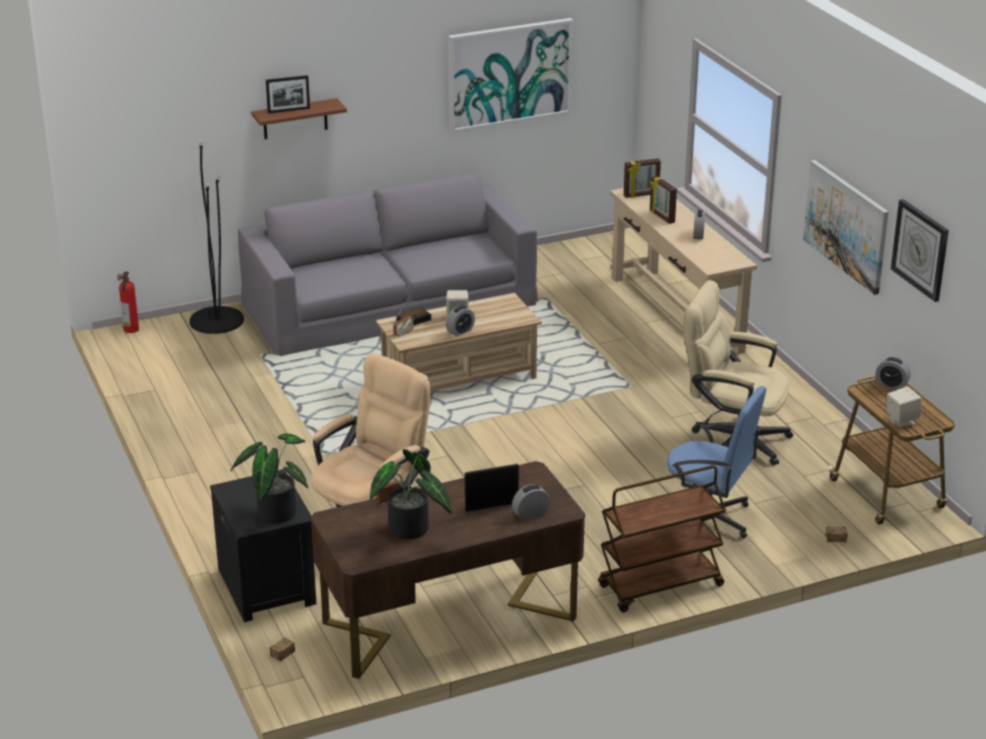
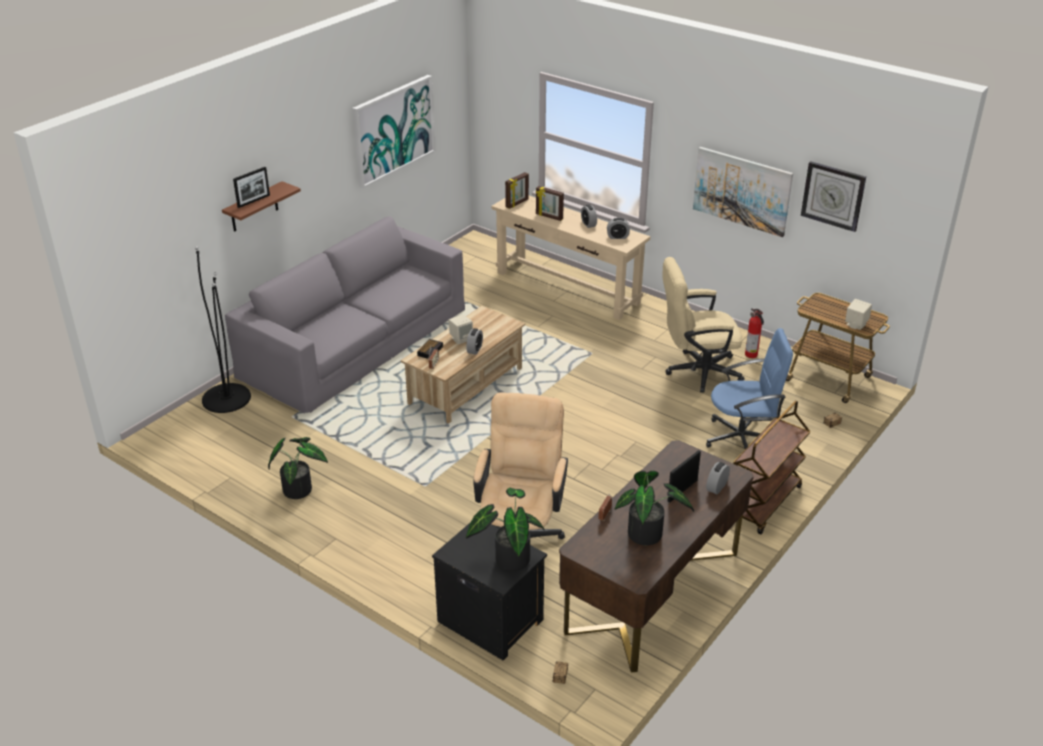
camera: 30 degrees left, 5 degrees up
fire extinguisher [117,271,139,333] -> fire extinguisher moved to [745,308,764,358]
alarm clock [876,357,910,390] -> alarm clock moved to [607,218,630,239]
none -> potted plant [268,437,328,499]

